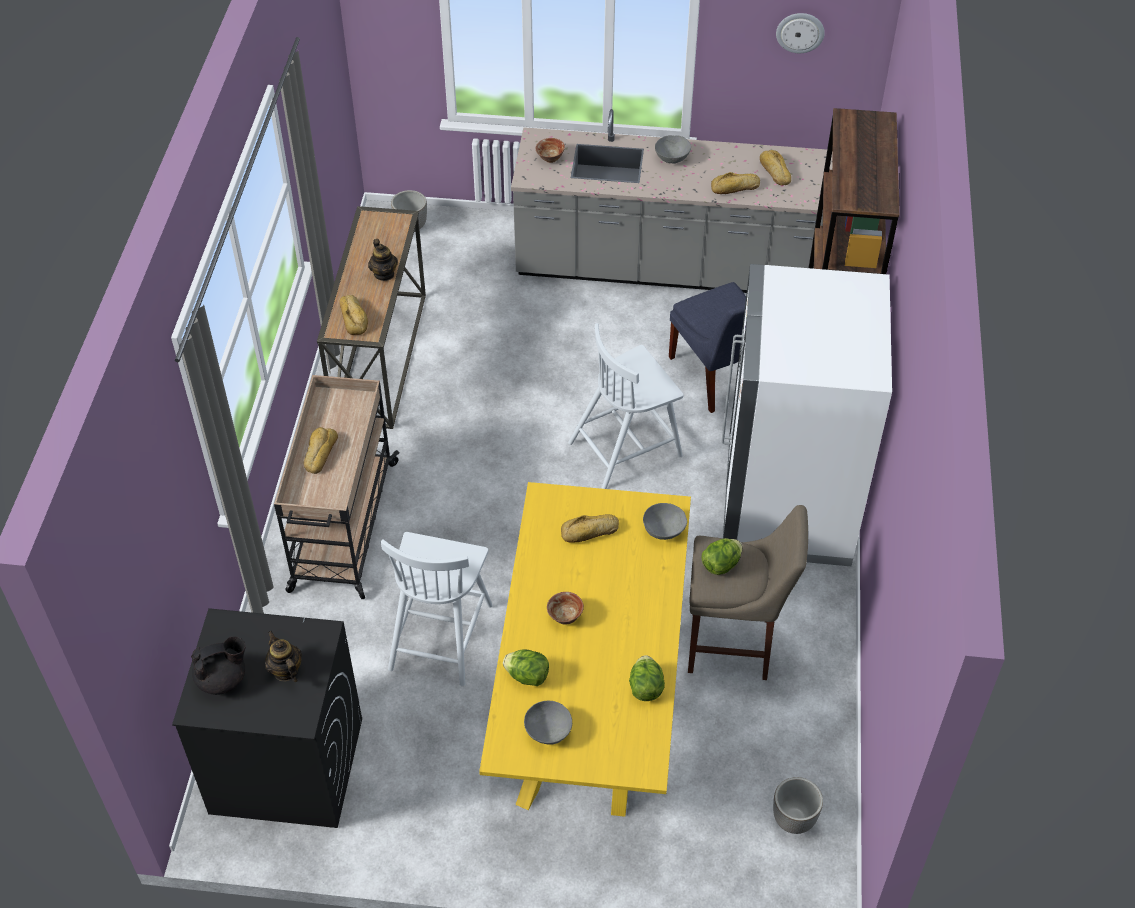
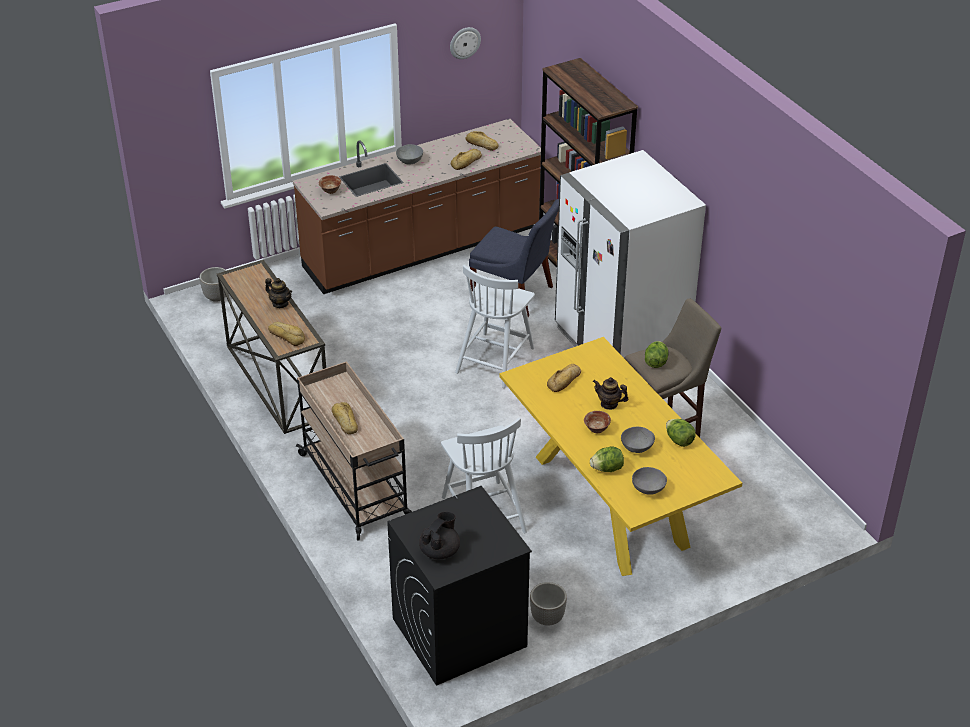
camera: 35 degrees left, 10 degrees down
teapot [265,631,302,682] -> teapot moved to [593,377,629,410]
grey counter [511,109,833,293] -> brown counter [293,119,541,294]
grey bowl [643,503,687,540] -> grey bowl moved to [621,427,655,453]
planter [773,777,823,834] -> planter moved to [530,582,567,626]

